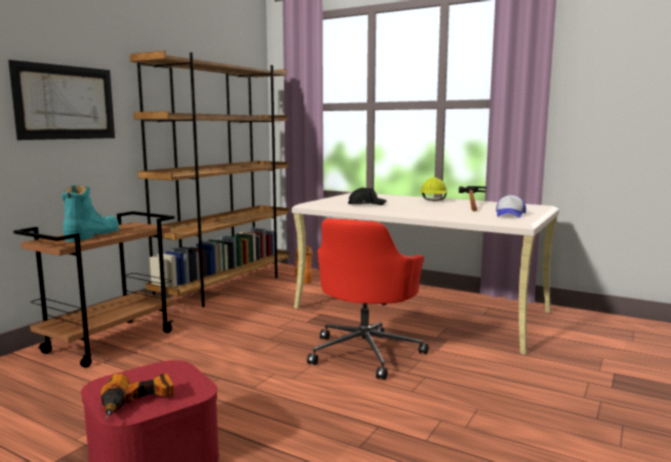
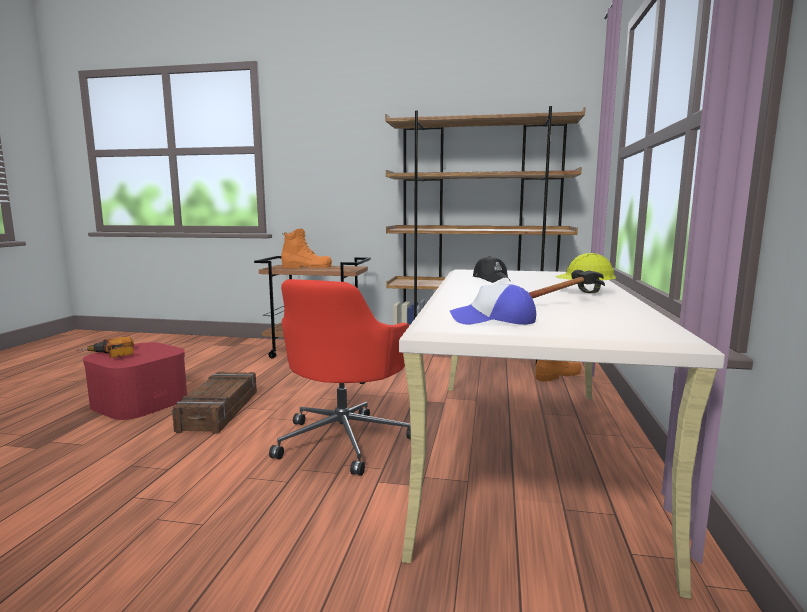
camera: 70 degrees right, 0 degrees up
picture [8,60,115,140] -> none
turquoise boot [62,185,119,242] -> orange boot [281,229,332,268]
red office chair [307,218,428,380] -> red office chair turned 75 degrees counterclockwise [269,279,411,476]
none -> crate [172,372,257,434]

